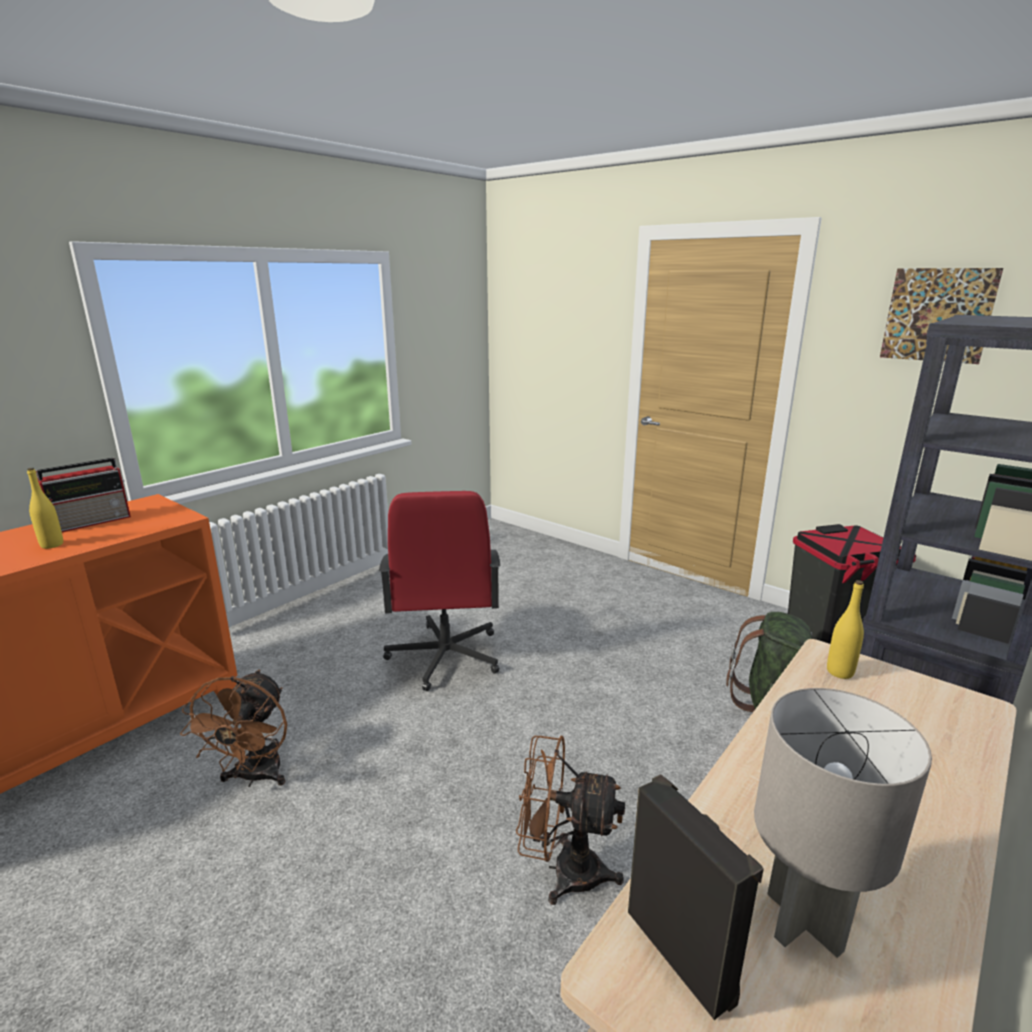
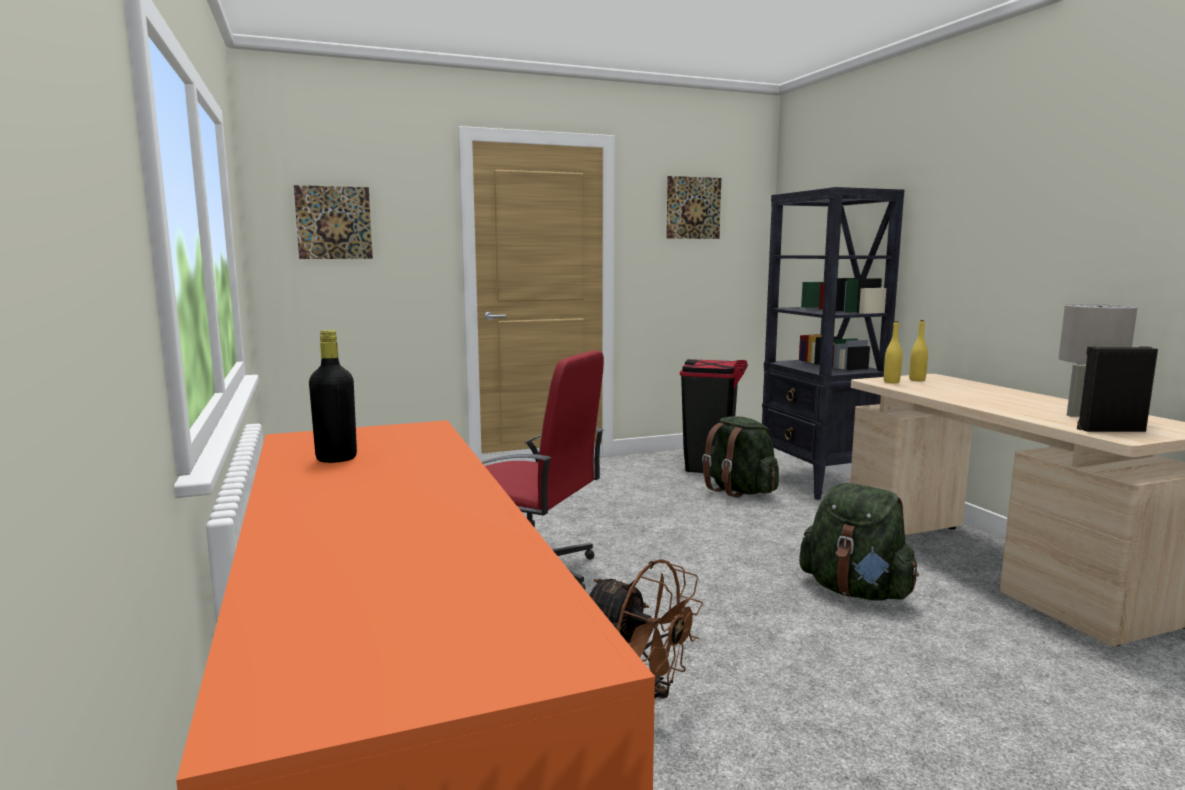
camera: 60 degrees left, 10 degrees down
yellow bottle [27,468,63,549] -> yellow bottle moved to [909,320,928,381]
radio [36,458,131,532] -> black bottle [309,330,357,463]
brown fan [516,736,625,905] -> green backpack [799,483,919,601]
none -> picture [294,185,373,259]

